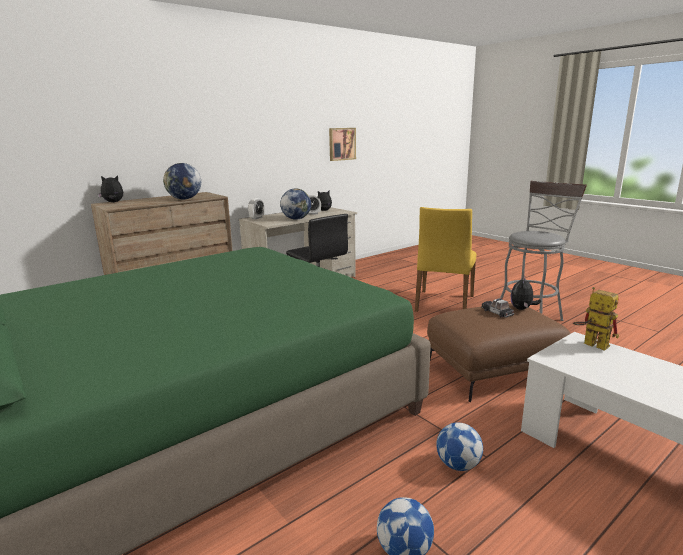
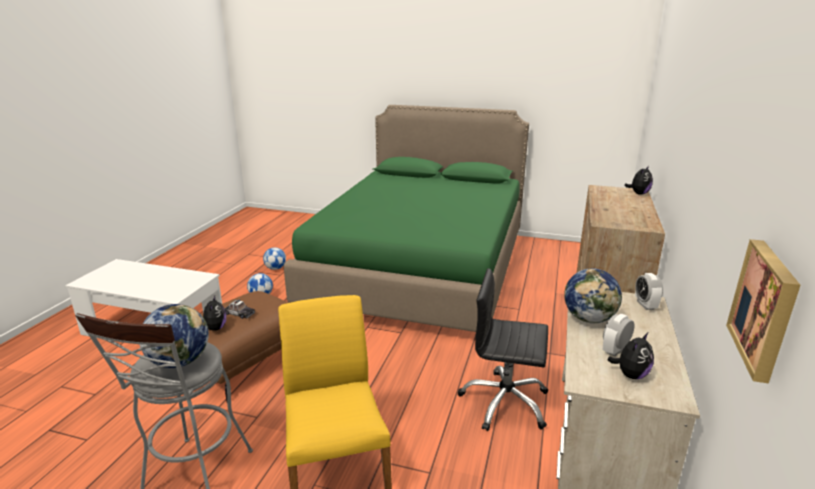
camera: 145 degrees right, 5 degrees up
globe [163,163,201,199] -> globe moved to [140,304,209,368]
toy robot [573,287,619,351] -> none

